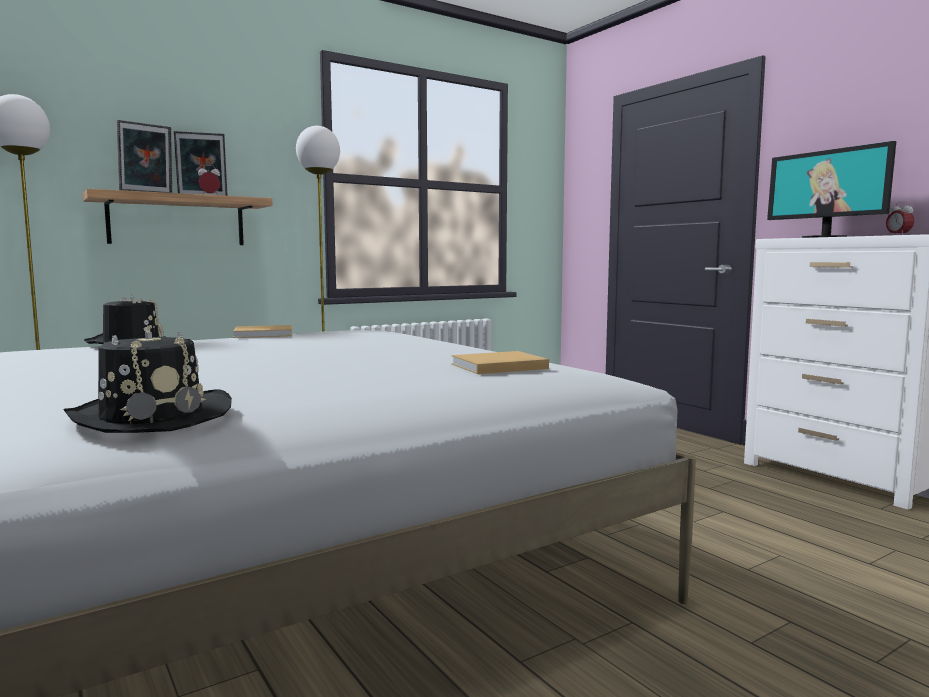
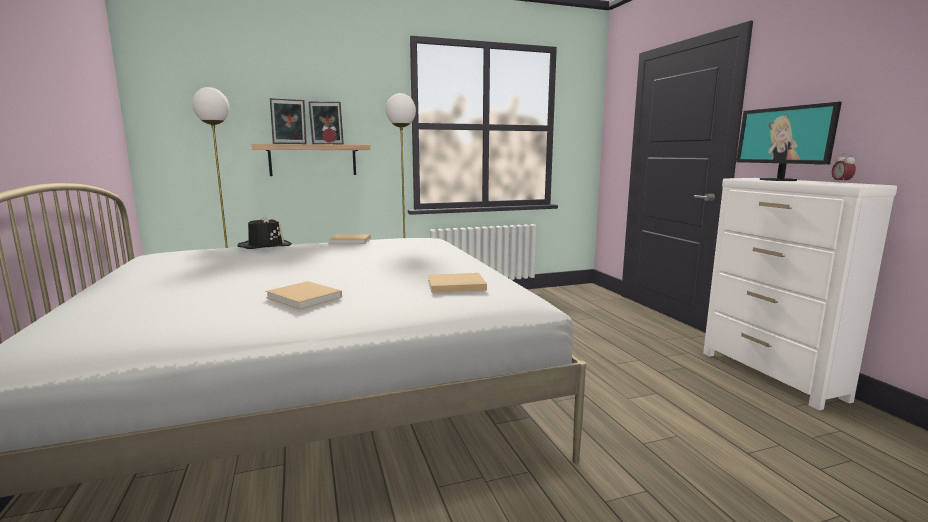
camera: 15 degrees right, 5 degrees up
black hat [63,325,232,433] -> none
none -> beige book [265,281,342,309]

